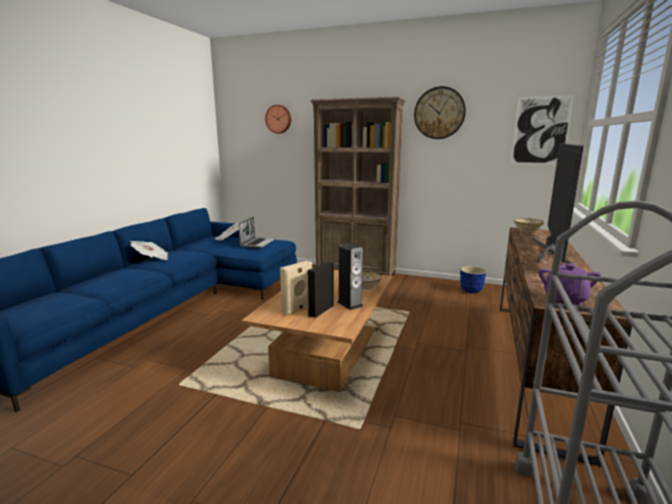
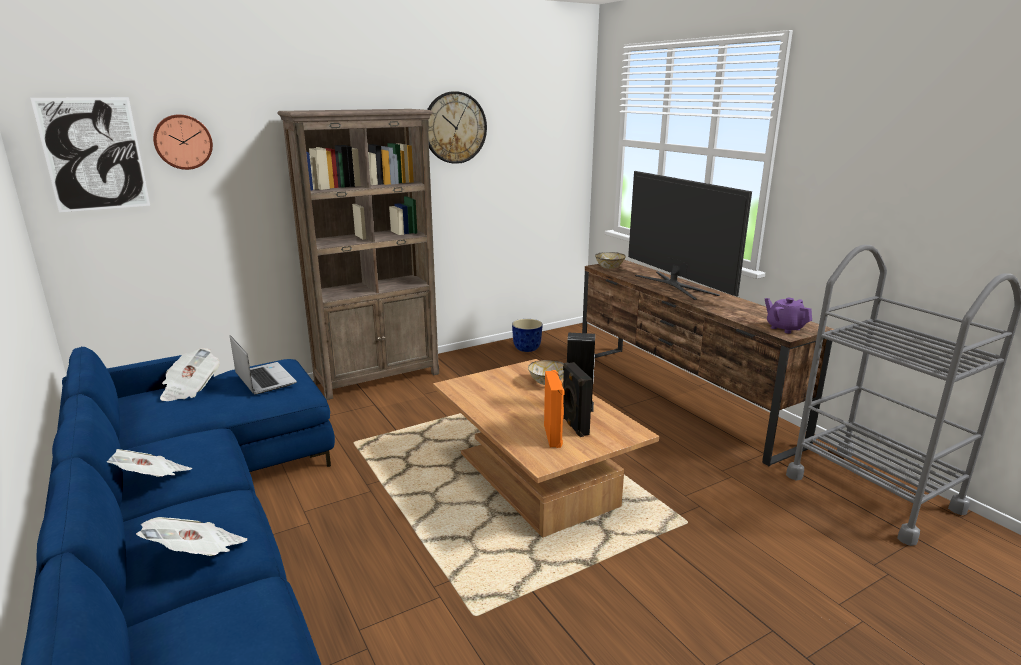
camera: 50 degrees left, 5 degrees up
beige speaker [280,261,312,315] -> orange speaker [544,370,565,448]
picture [511,95,574,164] -> picture moved to [31,97,150,213]
none -> newspaper [136,517,247,556]

